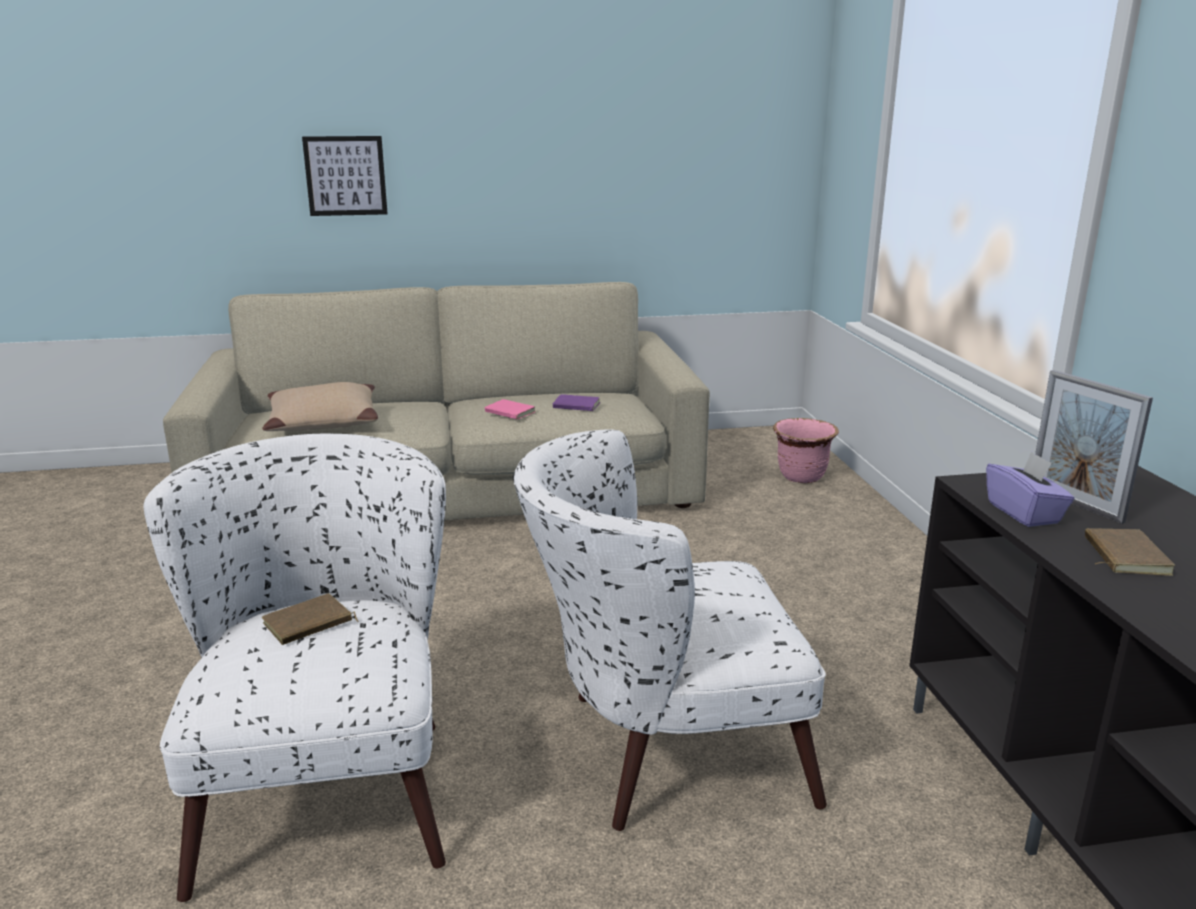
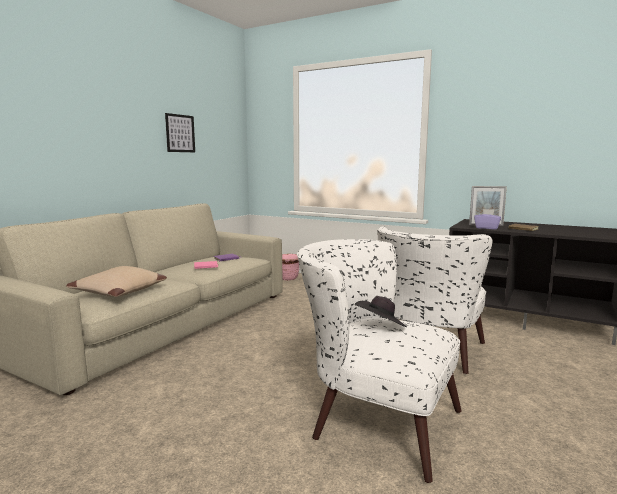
camera: 50 degrees left, 10 degrees down
brown book [261,593,359,645] -> black hat [355,296,407,327]
picture [302,136,388,216] -> picture moved to [165,113,195,152]

